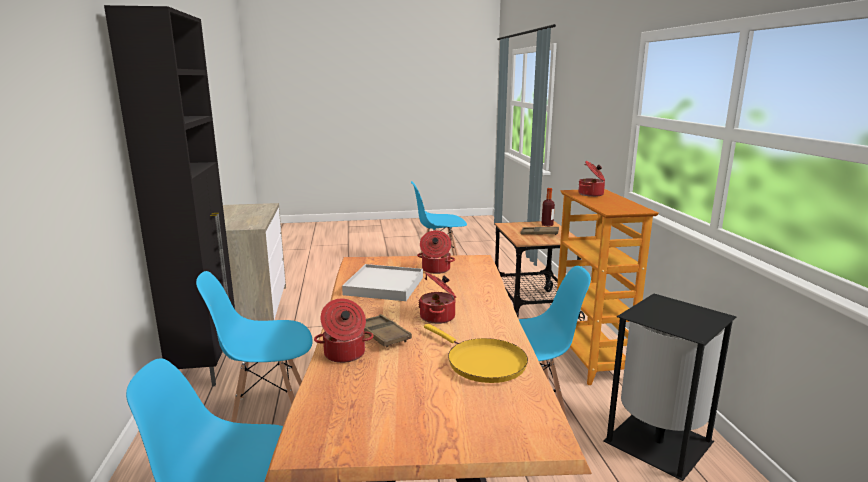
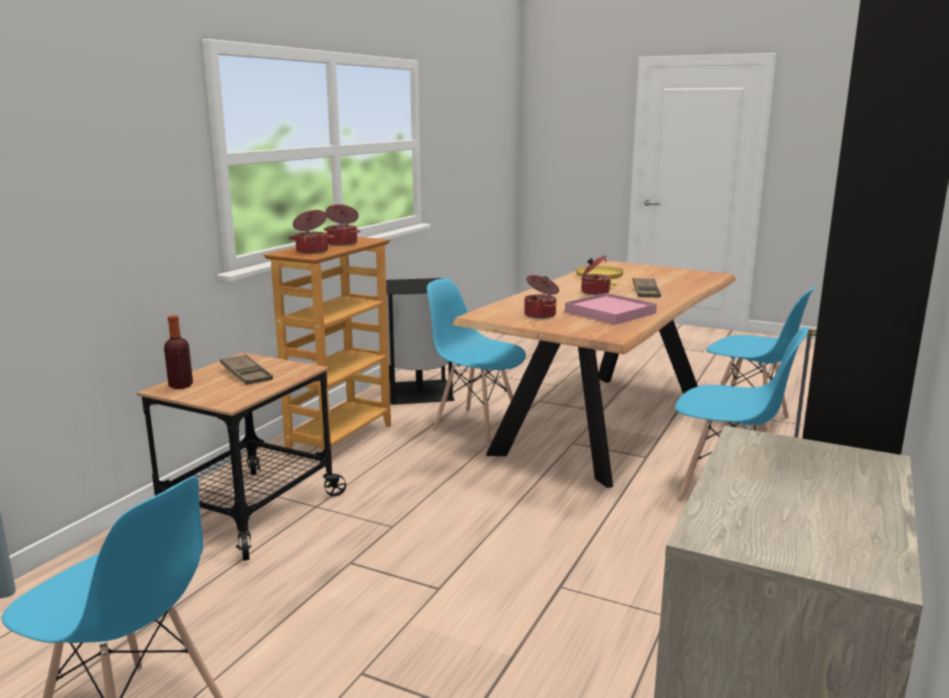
camera: 145 degrees left, 0 degrees up
cooking pot [314,299,373,363] -> cooking pot moved to [324,204,361,246]
white tray [342,264,423,301] -> pink tray [565,293,657,325]

